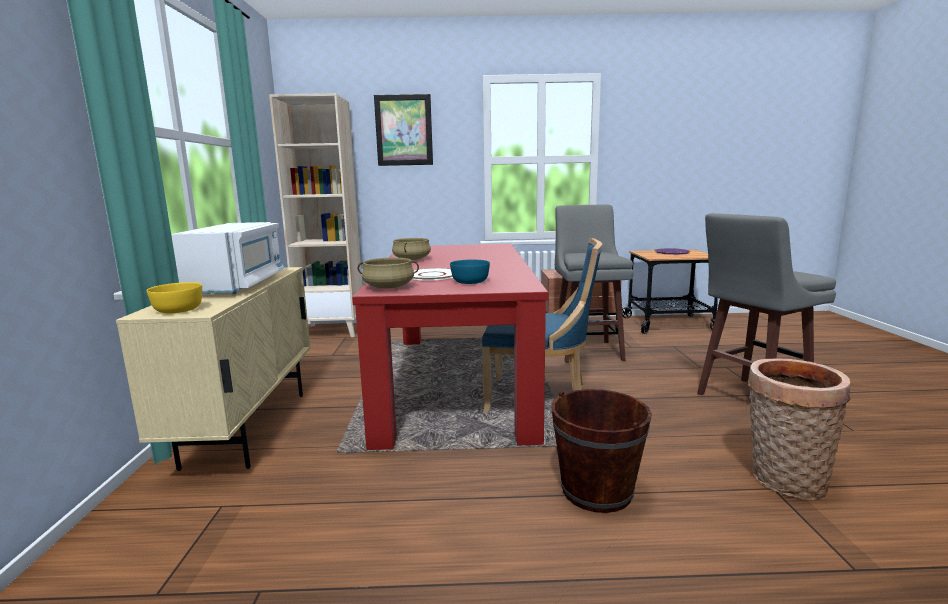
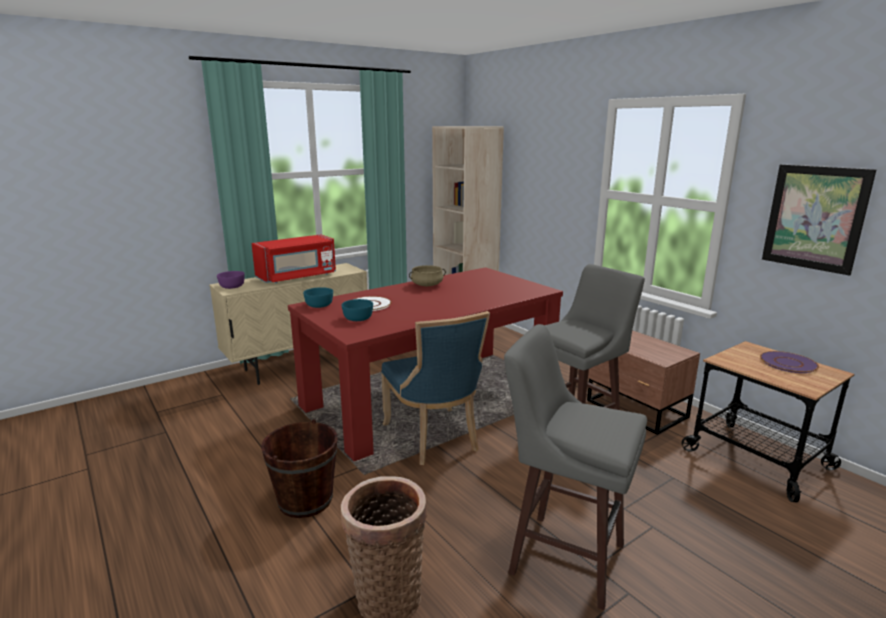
camera: 55 degrees right, 5 degrees up
yellow bowl [147,282,202,313] -> purple bowl [217,271,245,289]
white microwave [171,222,284,294] -> red microwave [251,234,336,283]
beige cooking pot [358,258,419,288] -> turquoise bowl [303,287,333,308]
picture [374,94,433,166] -> picture moved to [762,164,876,276]

